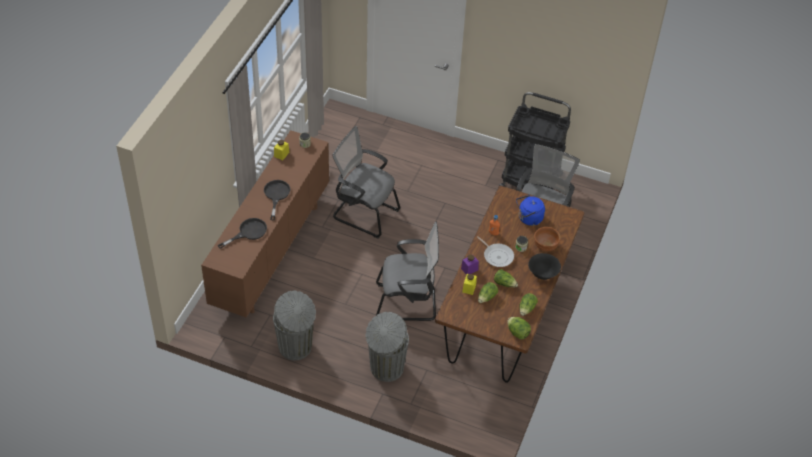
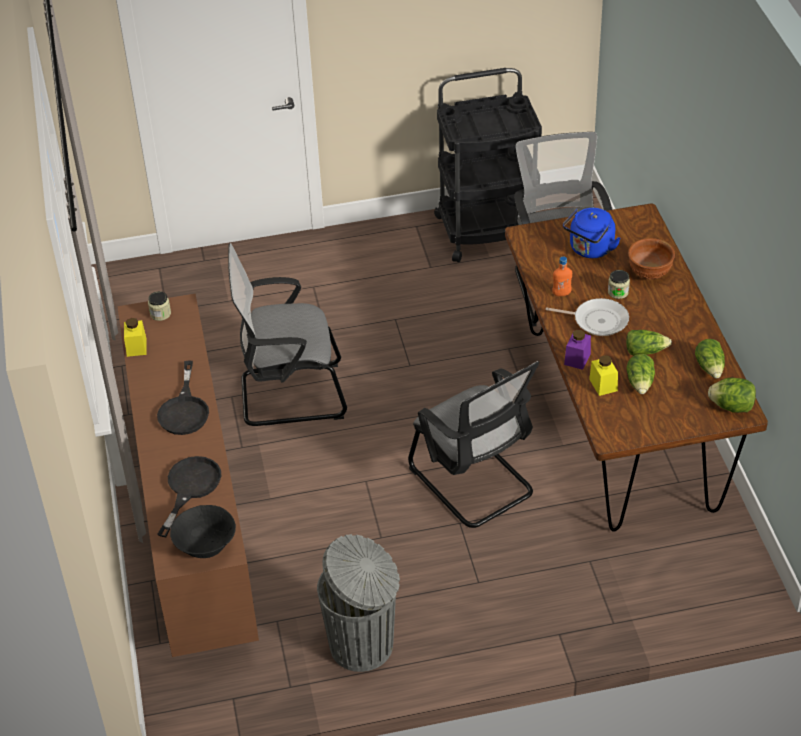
camera: 30 degrees left, 5 degrees down
black frying pan [264,180,290,220] -> black frying pan turned 150 degrees counterclockwise [157,361,209,435]
grey trash can [366,312,409,382] -> none
chair [376,222,439,321] -> chair turned 90 degrees clockwise [408,361,539,528]
black bowl [528,253,561,280] -> black bowl moved to [170,505,236,558]

